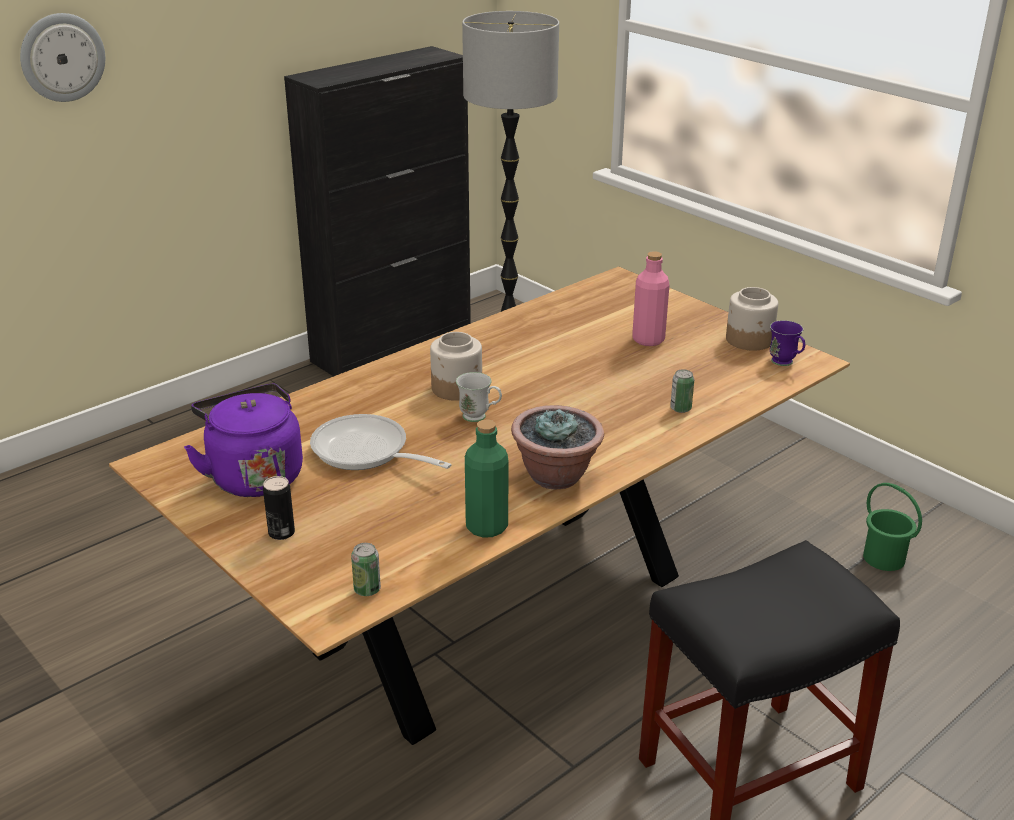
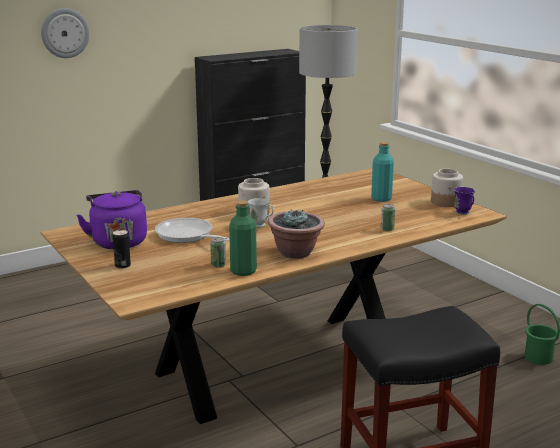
camera: 10 degrees right, 10 degrees down
can [351,543,381,596] -> can moved to [210,237,226,268]
pink bottle [632,251,669,346] -> turquoise bottle [371,142,394,202]

